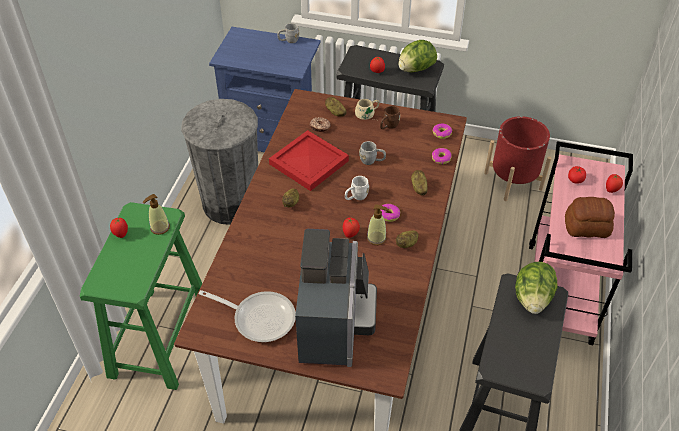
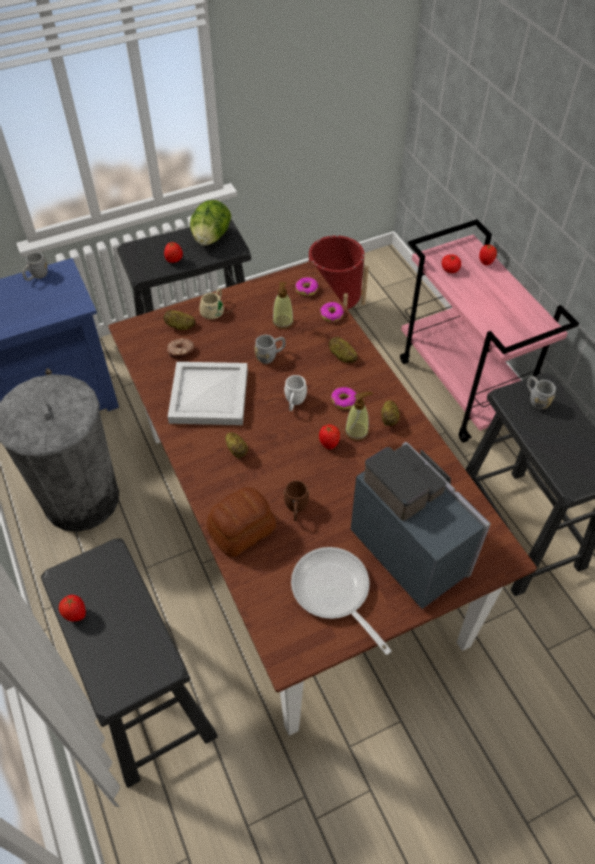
camera: 40 degrees left, 5 degrees up
green stool [80,202,202,390] -> black stool [41,538,218,788]
soap dispenser [143,194,170,235] -> soap dispenser moved to [272,282,294,329]
frying pan [198,290,296,342] -> frying pan turned 105 degrees counterclockwise [291,547,392,655]
red tray [269,130,349,191] -> white tray [168,362,248,425]
brown mug [380,106,400,129] -> brown mug moved to [284,480,309,521]
lettuce [515,262,558,314] -> grey mug [527,376,556,410]
bread [565,197,615,238] -> bread moved to [207,487,276,557]

